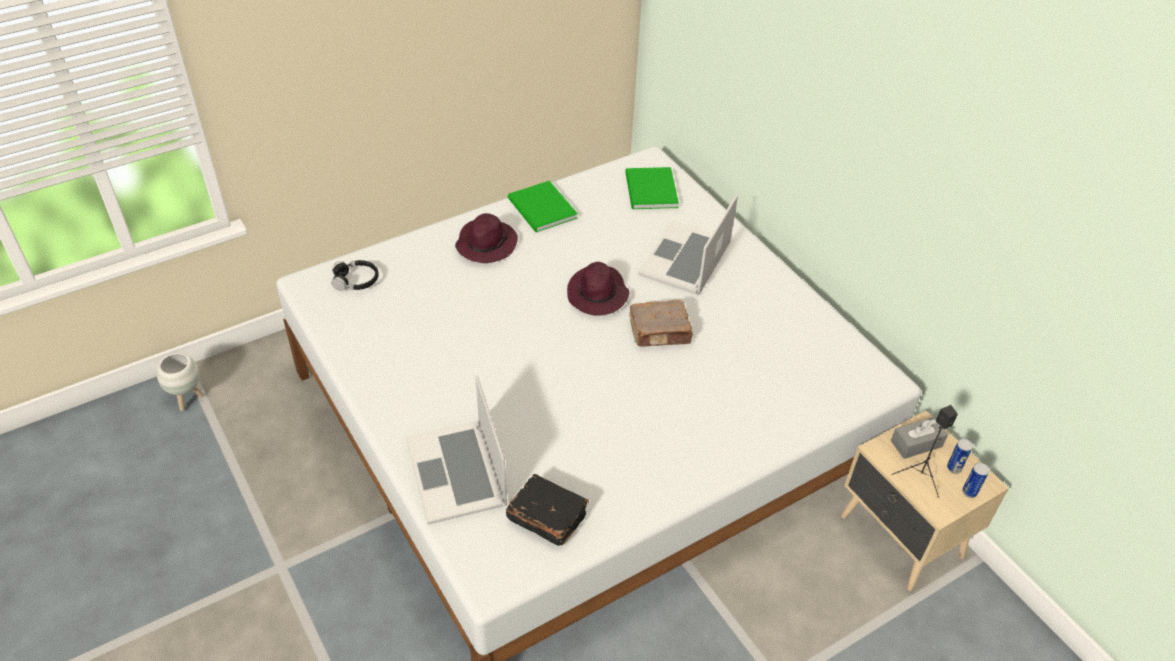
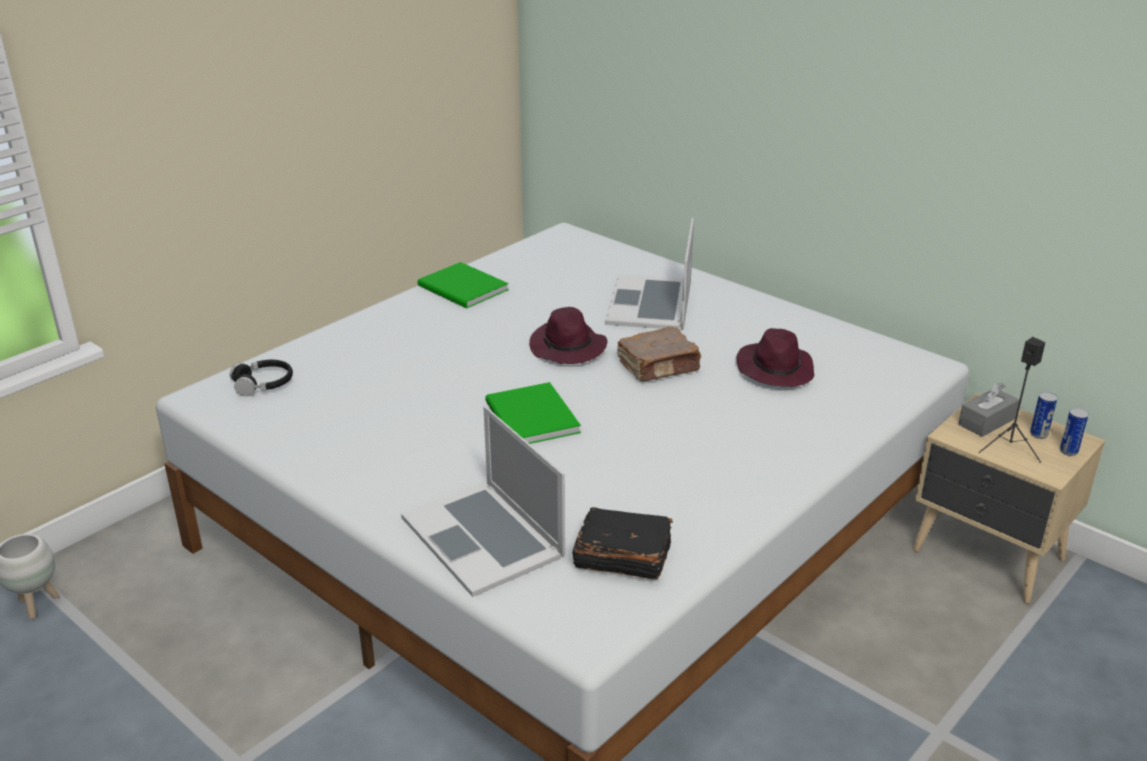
camera: 15 degrees left, 15 degrees down
purple hat [455,213,518,263] -> purple hat moved to [736,328,814,387]
green book [625,167,679,209] -> green book moved to [486,382,581,444]

